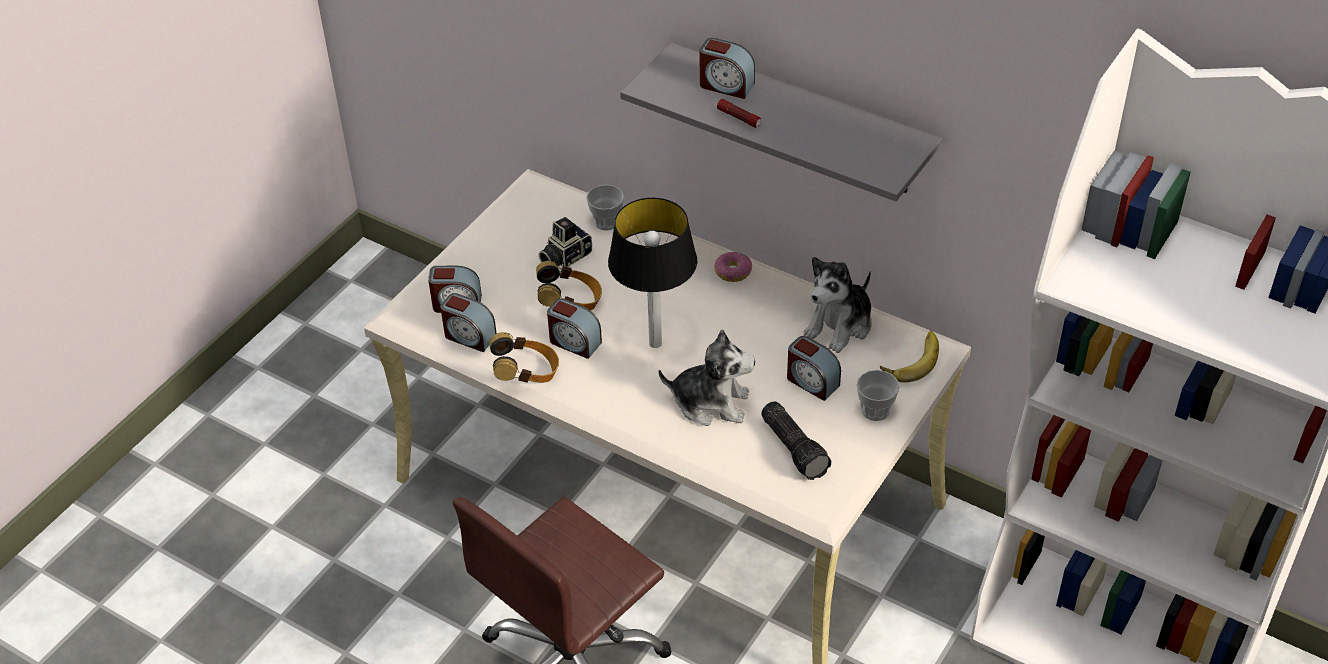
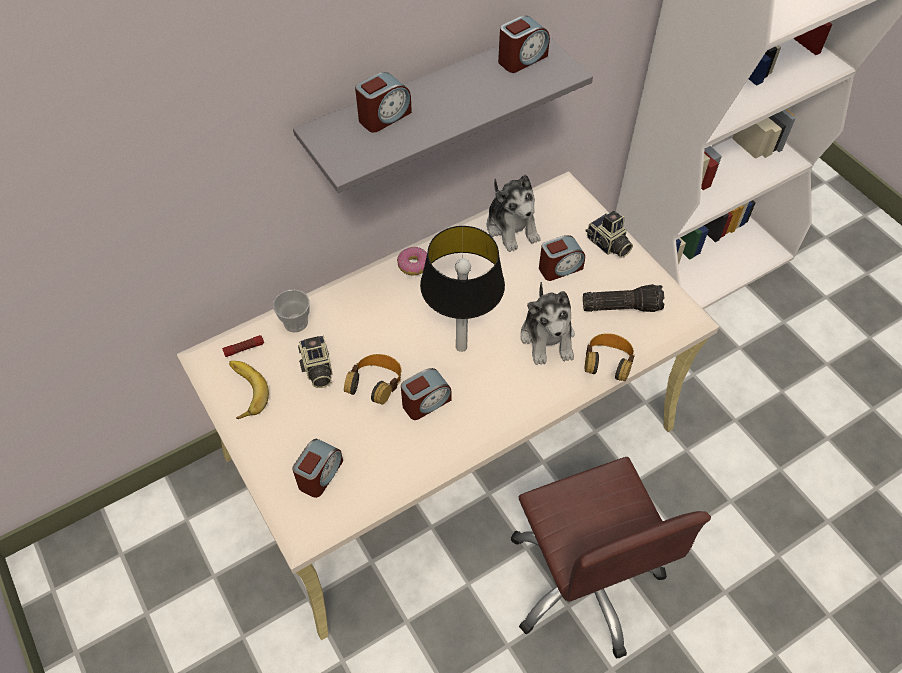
camera: 65 degrees left, 10 degrees up
alarm clock [440,293,497,352] -> alarm clock moved to [498,16,550,73]
headphones [489,332,559,383] -> headphones moved to [585,333,635,381]
plush toy [659,329,755,426] -> plush toy turned 135 degrees clockwise [520,282,575,365]
flashlight [717,99,761,128] -> flashlight moved to [222,335,264,357]
cup [857,370,900,421] -> camera [586,211,633,258]
banana [880,331,939,383] -> banana moved to [229,361,269,419]

